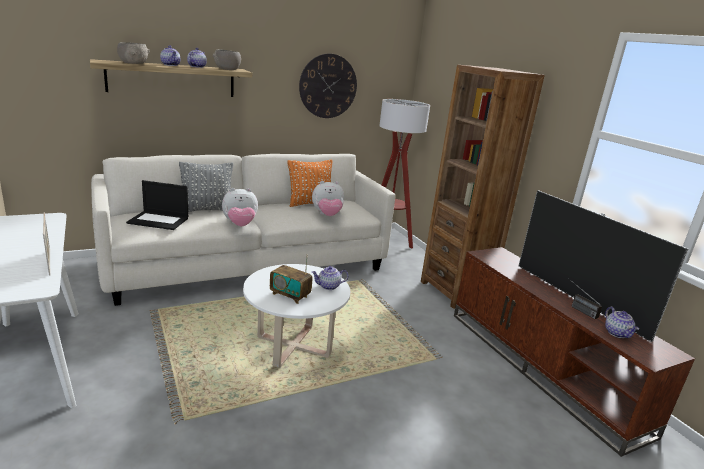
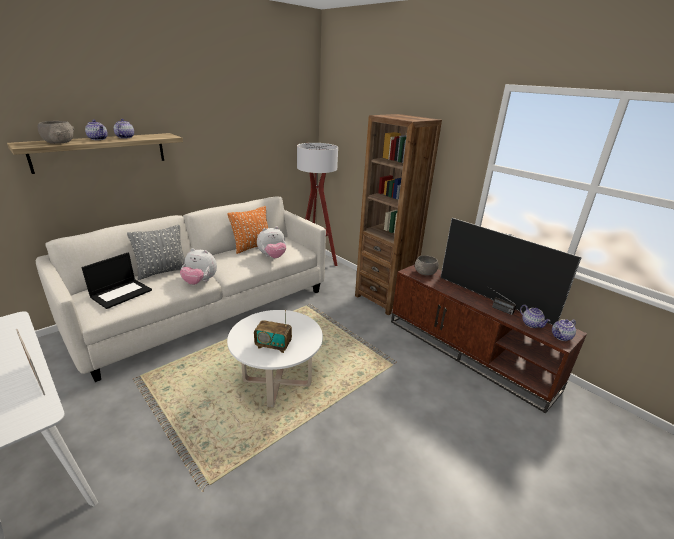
camera: 15 degrees left, 5 degrees up
laptop [126,180,188,230] -> laptop turned 45 degrees counterclockwise [82,253,152,309]
grey bowl [213,49,241,70] -> grey bowl moved to [415,255,439,276]
plush toy [222,188,258,226] -> plush toy turned 45 degrees clockwise [180,248,217,285]
wall clock [299,54,357,118] -> none
teapot [311,266,348,290] -> teapot moved to [552,319,576,341]

